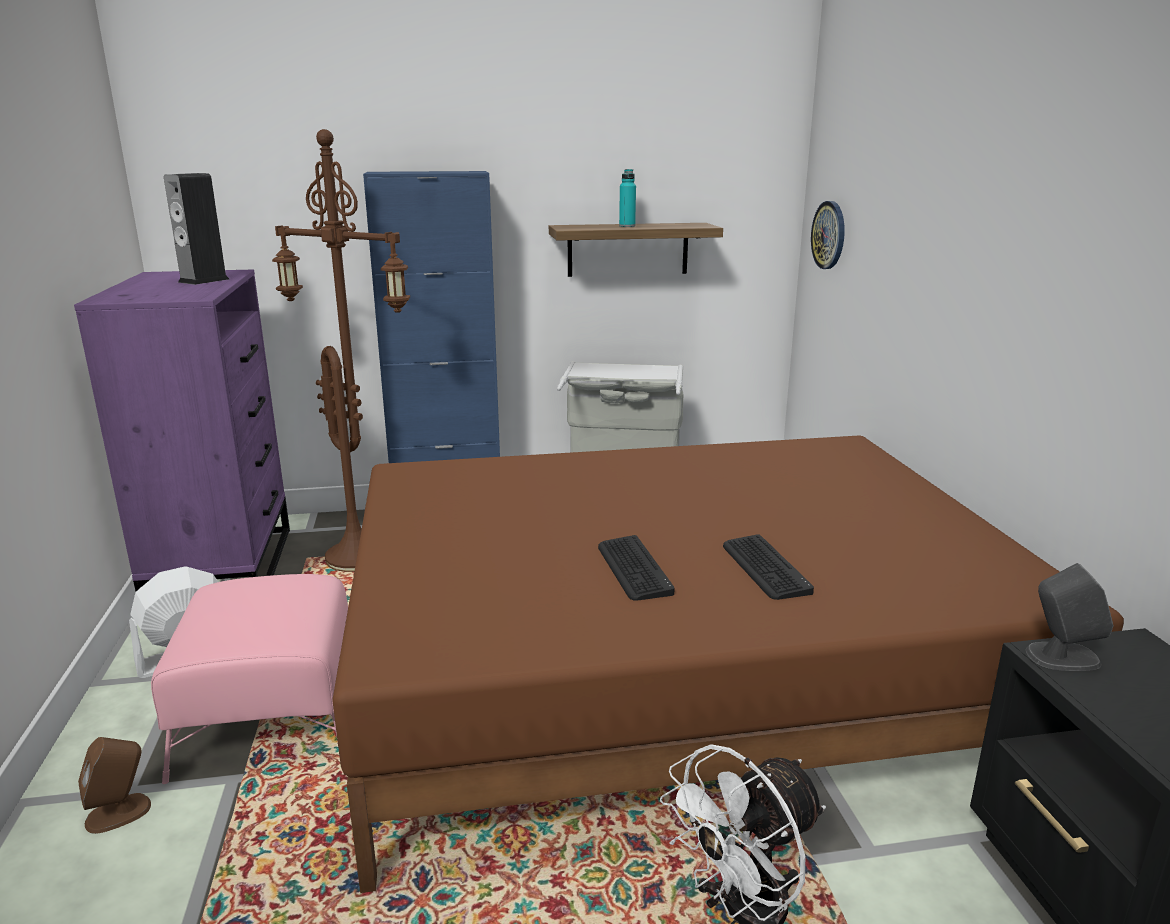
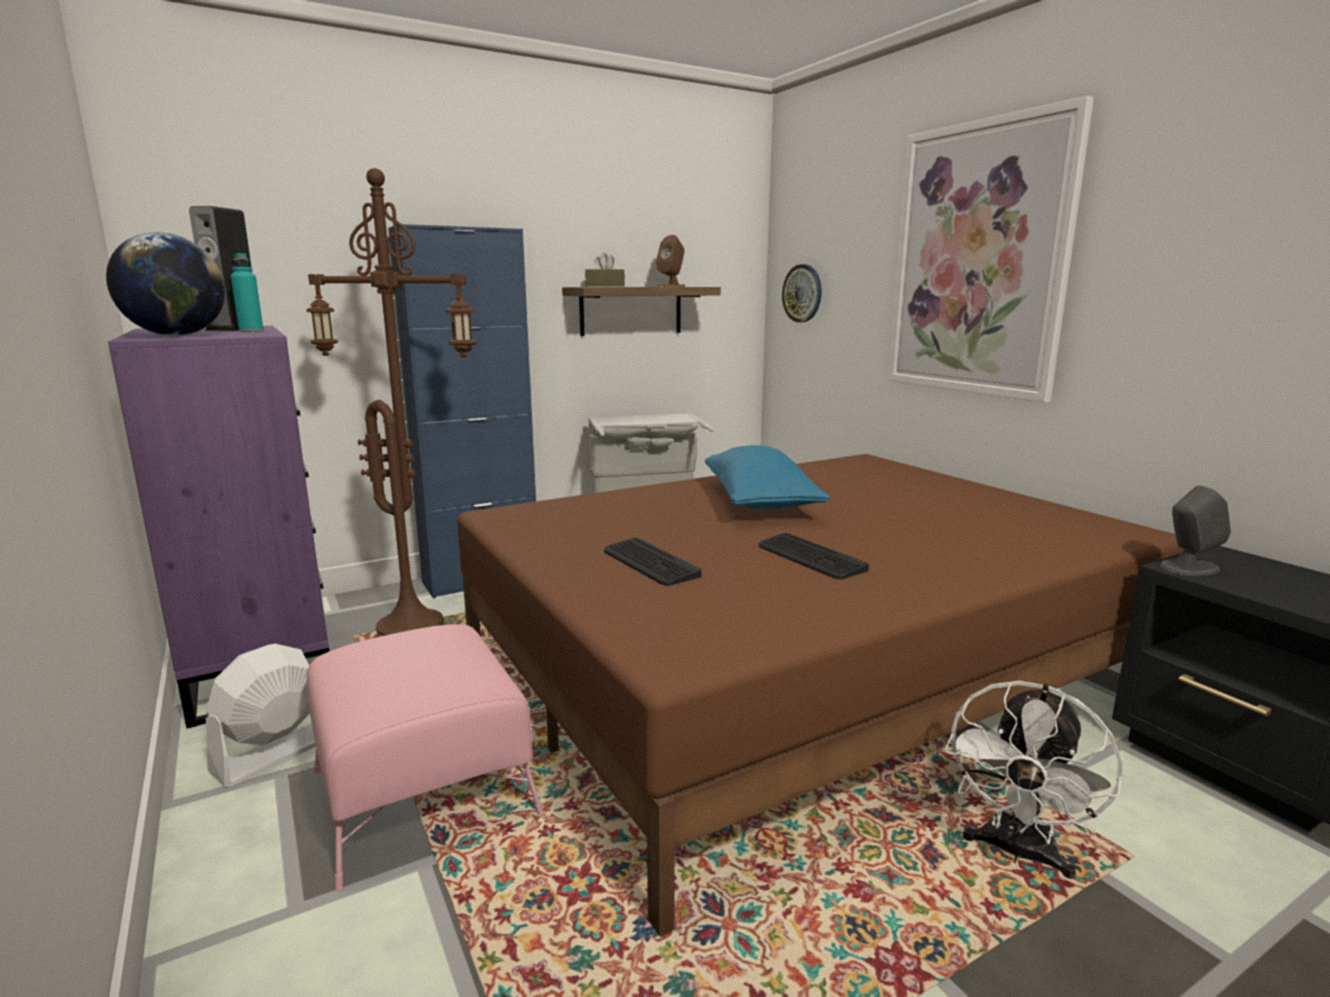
camera: 20 degrees left, 5 degrees down
brown speaker [78,737,151,834] -> brown speaker moved to [656,235,685,287]
turquoise bottle [619,169,636,227] -> turquoise bottle moved to [230,253,264,332]
keyboard [723,534,814,600] -> keyboard moved to [604,537,701,586]
none -> globe [106,232,225,336]
none -> brown tissue box [585,253,625,287]
none -> blue pillow [705,445,830,509]
none -> picture [888,96,1094,403]

